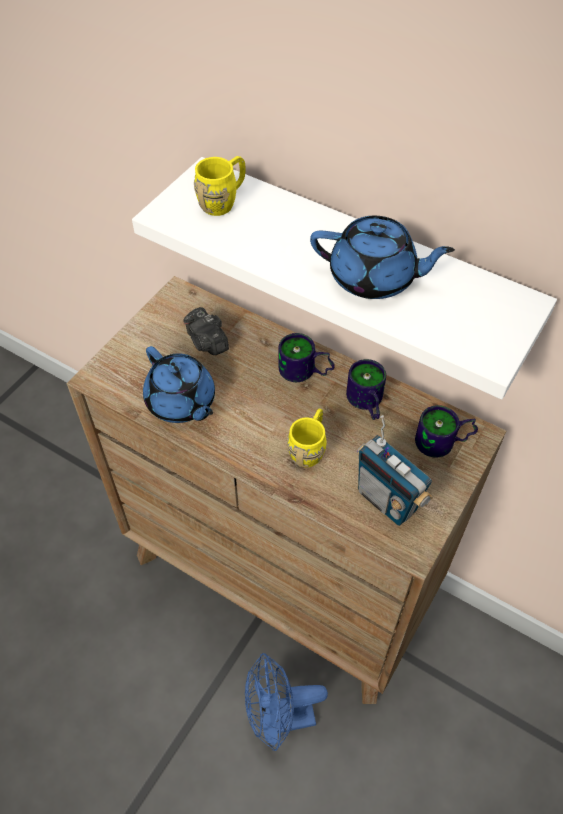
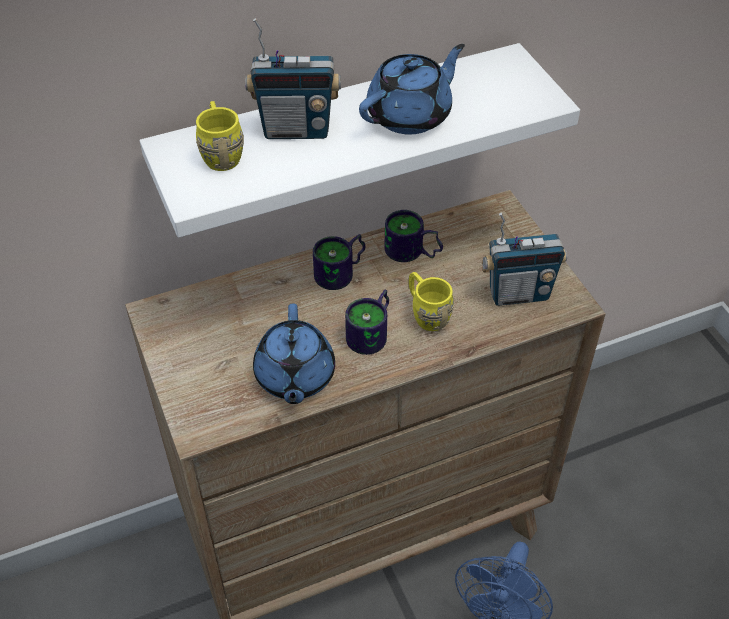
camera: 55 degrees left, 5 degrees down
blue teapot [143,346,215,423] -> blue teapot turned 90 degrees clockwise [253,303,335,404]
camera [183,307,229,355] -> none
mug [415,405,478,458] -> mug moved to [345,290,389,355]
none -> radio [245,18,341,139]

